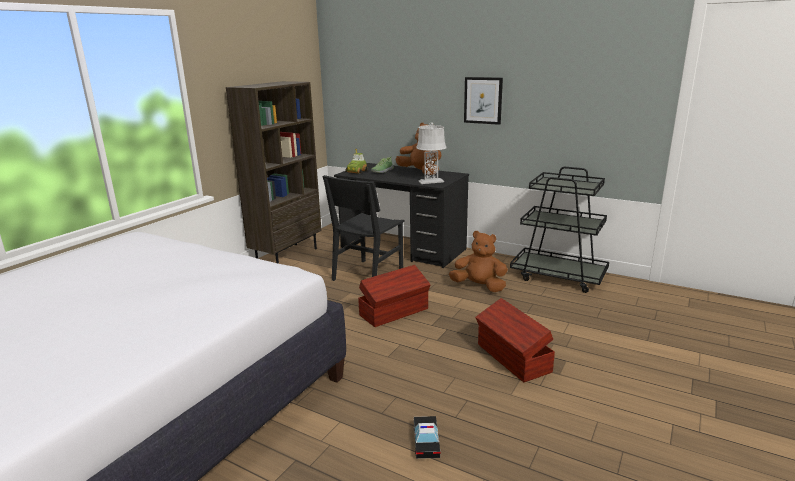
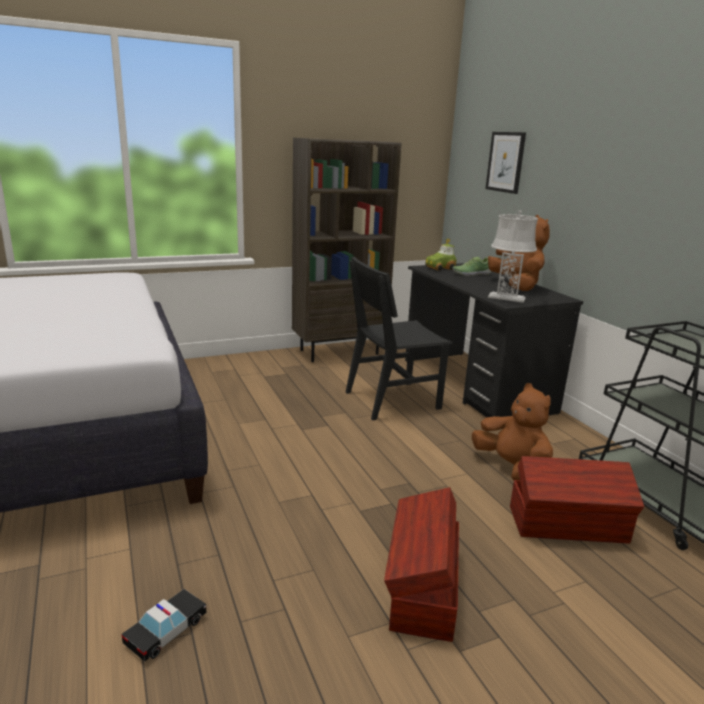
camera: 35 degrees right, 0 degrees up
brown storage box [358,265,431,327] -> brown storage box moved to [510,456,644,544]
picture [464,77,503,125] -> picture moved to [485,132,526,194]

